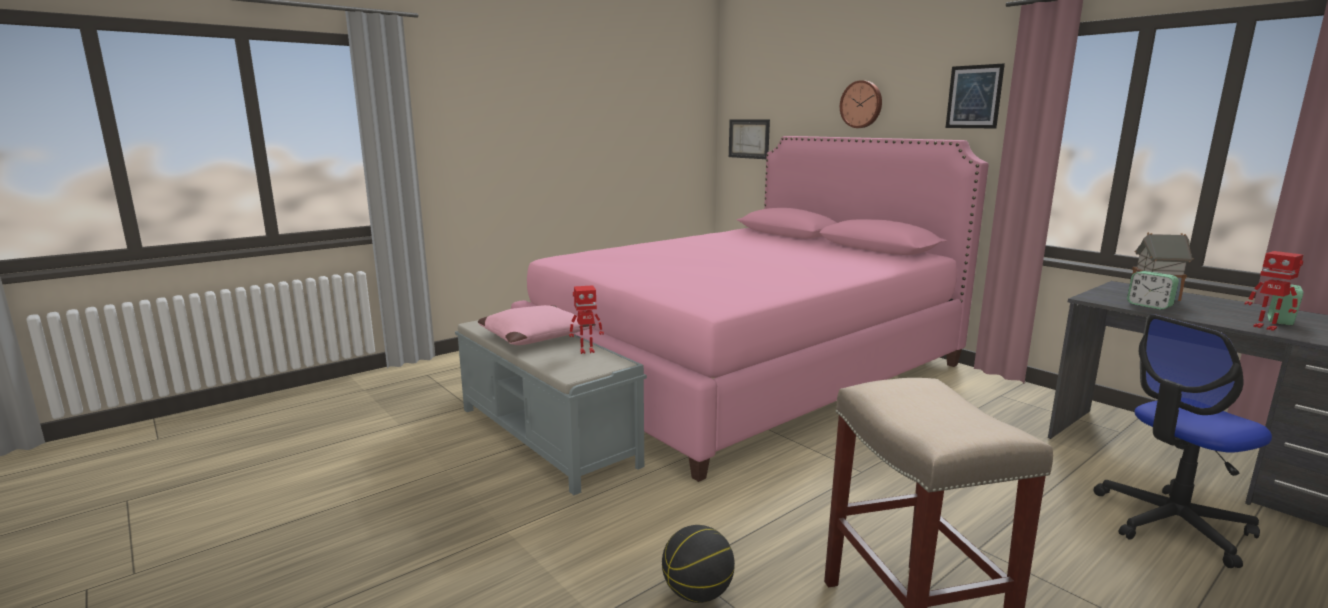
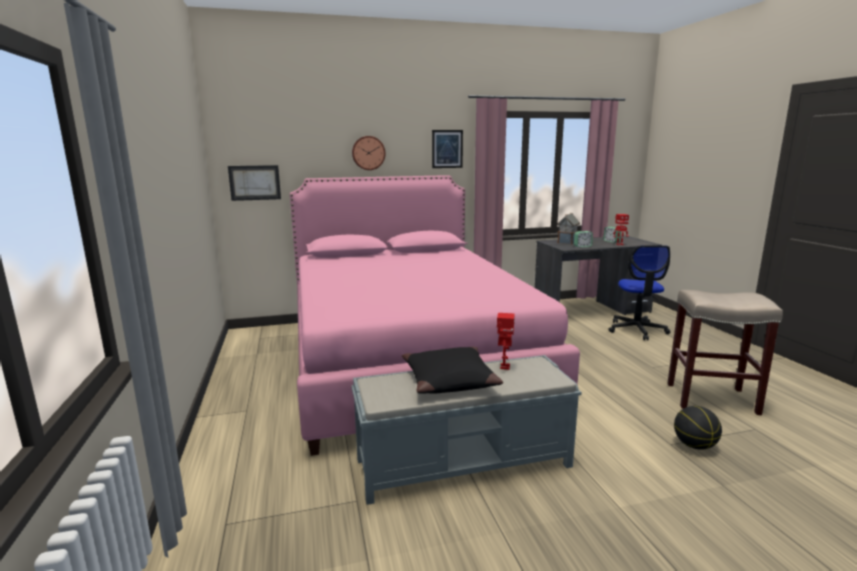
camera: 65 degrees left, 0 degrees up
pink pillow [478,305,596,345] -> black pillow [402,347,503,394]

